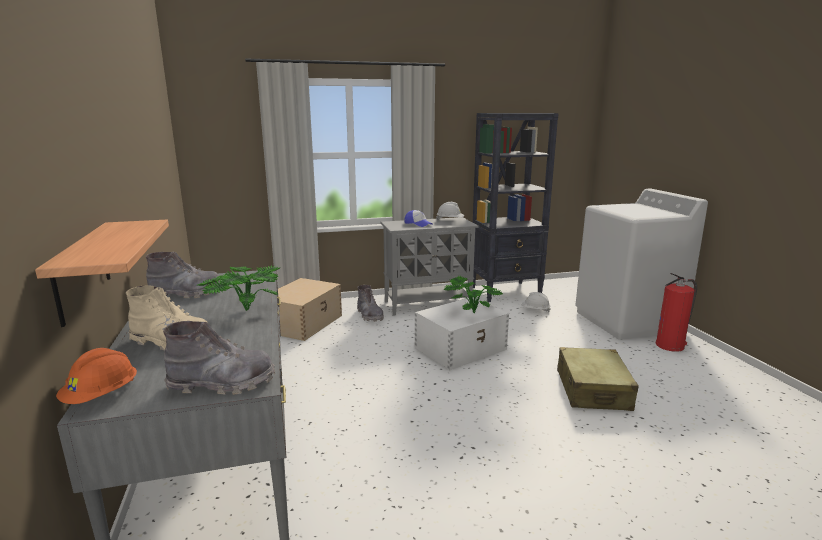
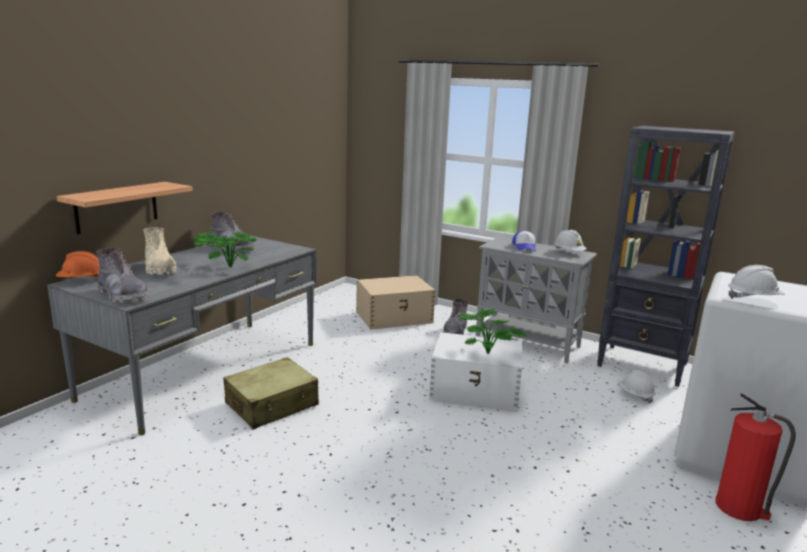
camera: 45 degrees right, 0 degrees up
beige suitcase [557,347,638,411] -> beige suitcase moved to [223,357,319,429]
none -> white hard hat [728,265,785,299]

